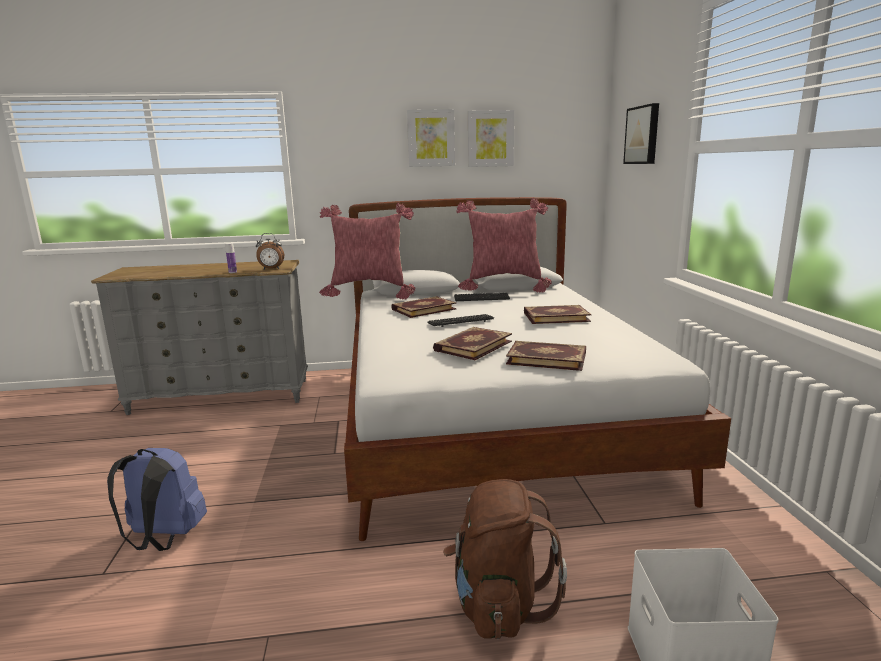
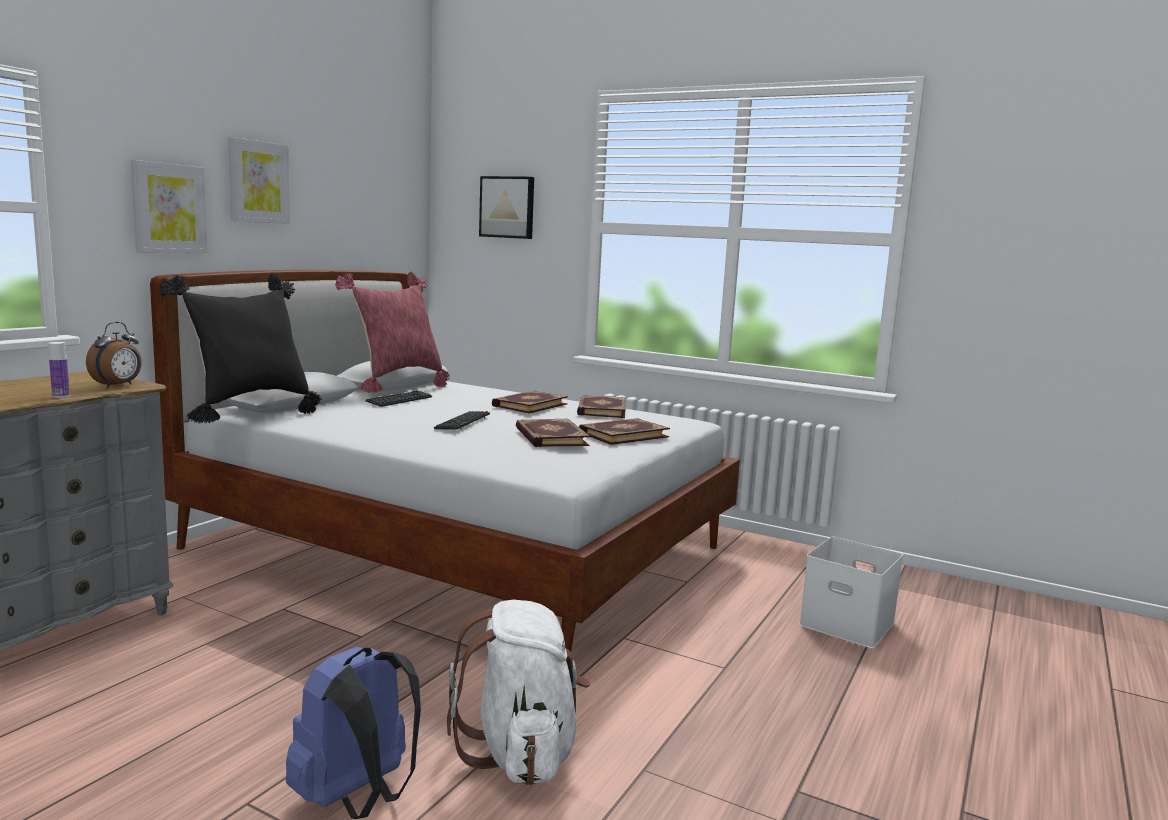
camera: 55 degrees left, 5 degrees down
red pillow [319,202,416,300] -> black pillow [159,274,322,423]
book [391,296,457,318] -> book moved to [577,395,626,418]
brown backpack [443,479,567,639] -> none
picture [468,110,514,167] -> picture moved to [131,160,208,254]
none -> white backpack [447,600,590,785]

